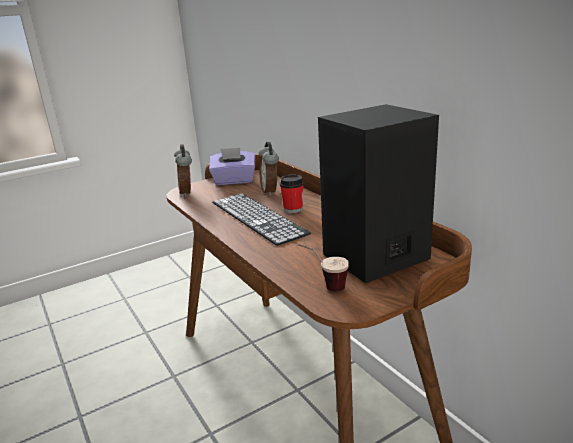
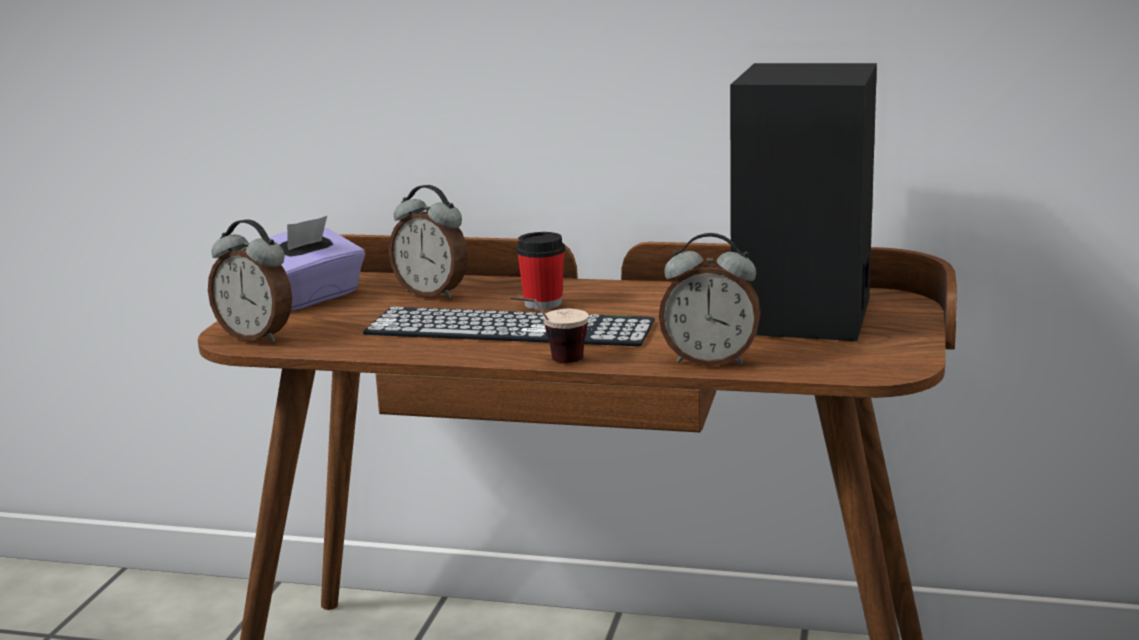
camera: 45 degrees left, 5 degrees down
cup [297,244,349,292] -> cup moved to [509,297,589,363]
none -> alarm clock [659,233,761,366]

